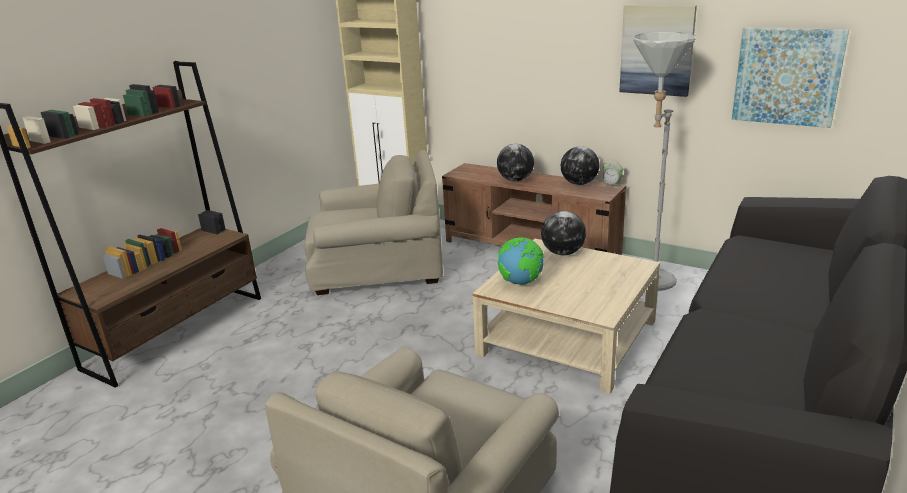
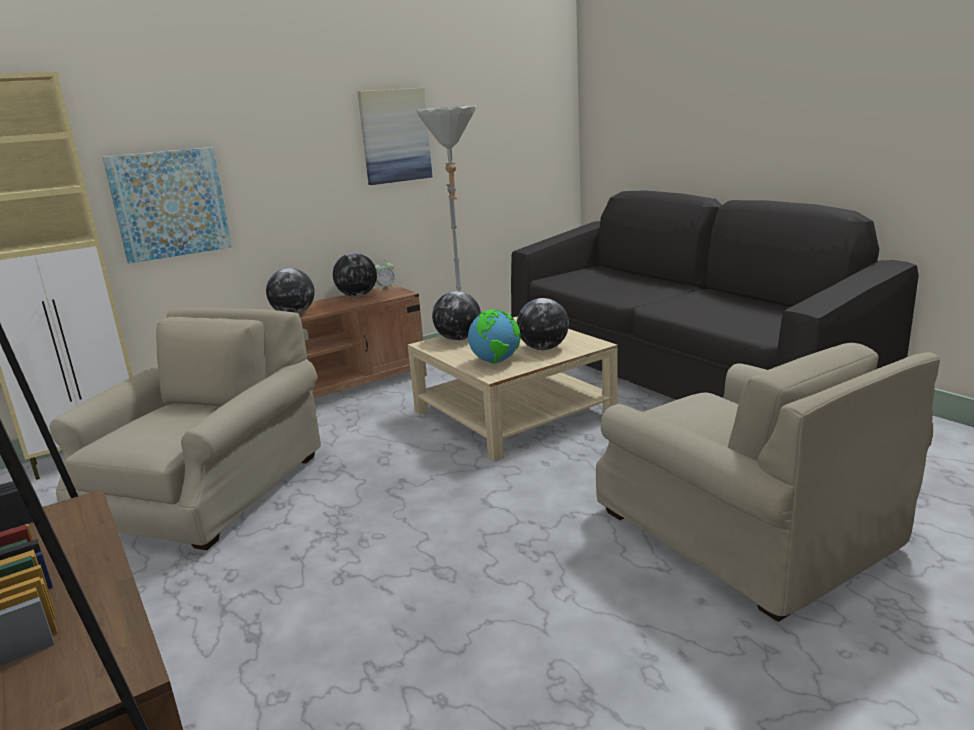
camera: 65 degrees left, 5 degrees down
picture [732,28,849,128] -> picture moved to [102,147,232,264]
none -> globe [517,298,569,350]

